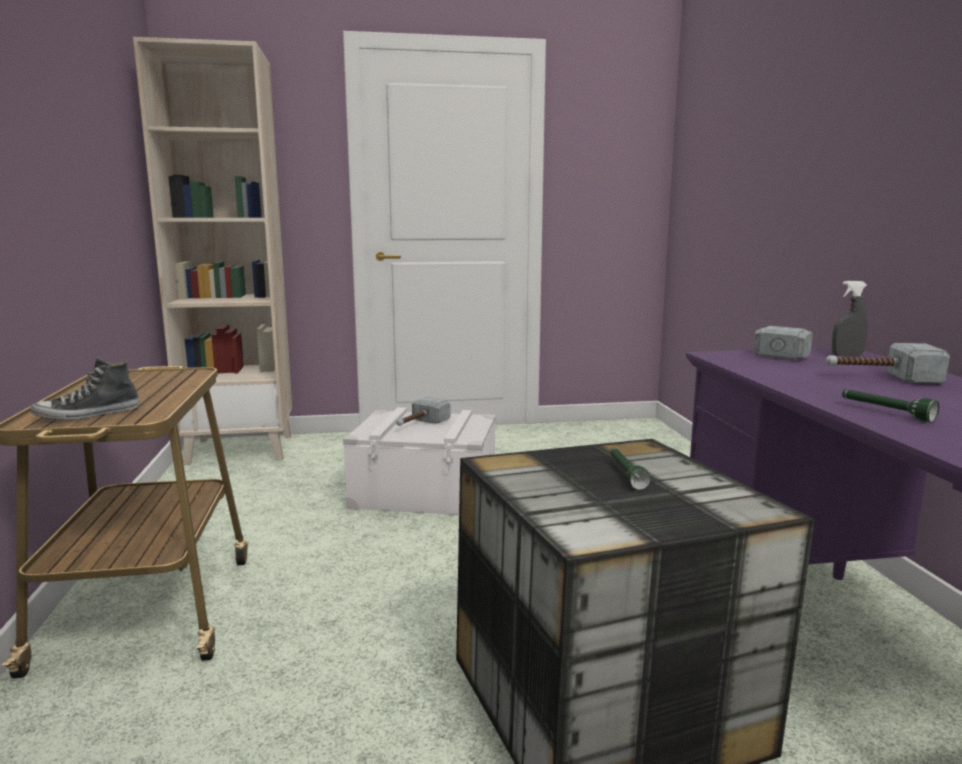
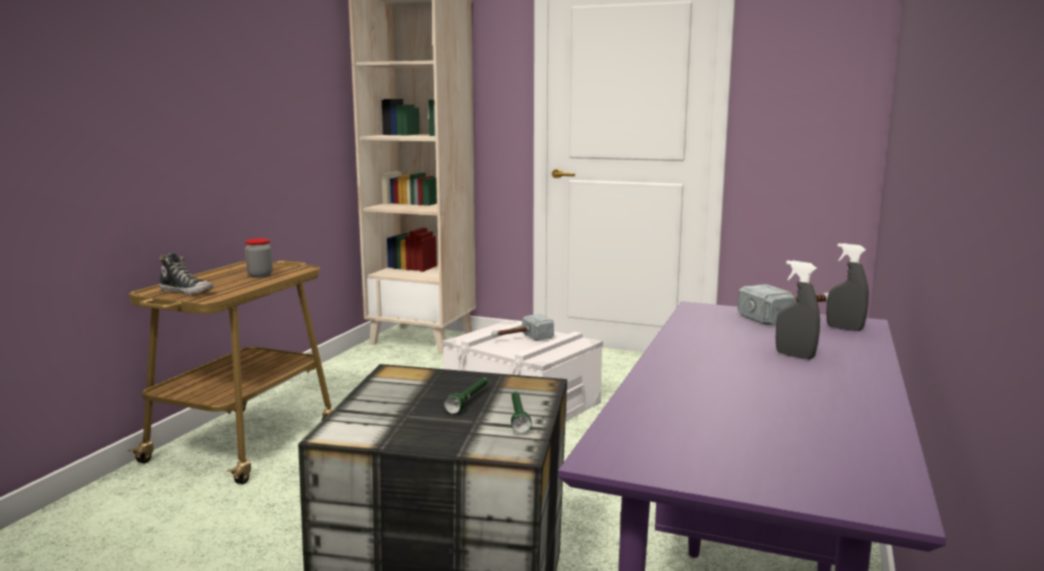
camera: 30 degrees right, 0 degrees up
shoe [30,357,140,420] -> shoe turned 150 degrees counterclockwise [159,252,213,295]
hammer [825,343,950,384] -> grey spray bottle [776,260,820,359]
green flashlight [842,389,939,422] -> green flashlight moved to [511,391,532,433]
none -> jar [245,238,273,278]

